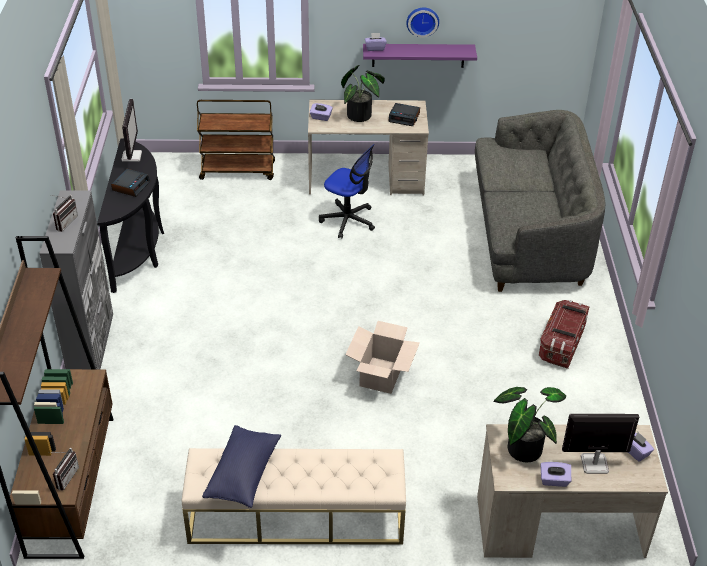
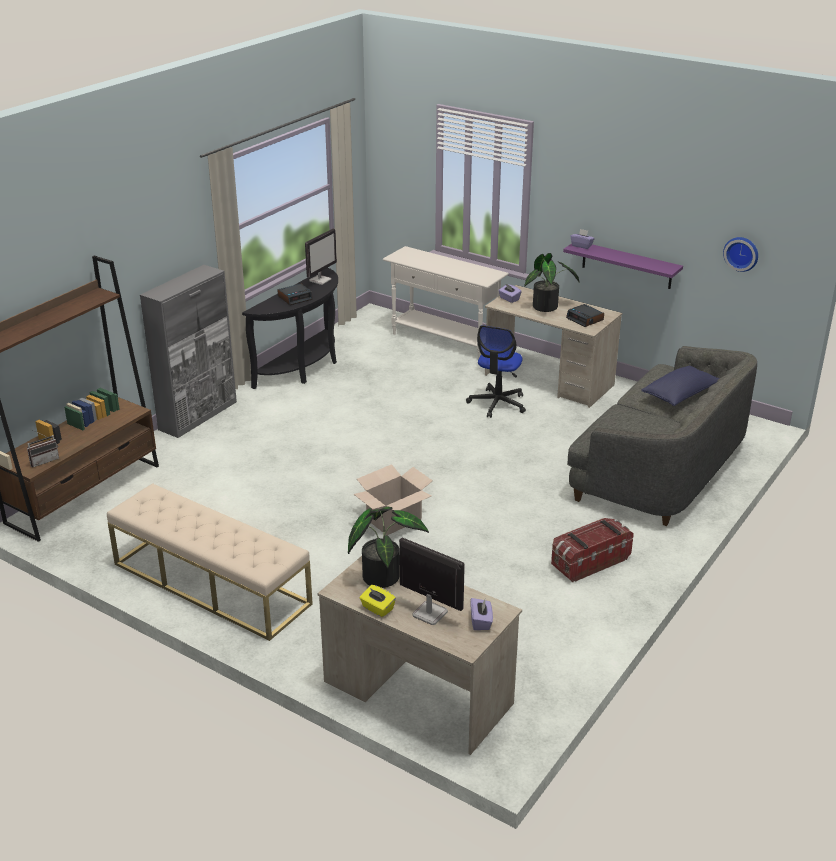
camera: 35 degrees right, 10 degrees down
radio [51,195,78,232] -> none
brown cart [197,100,275,180] -> white console table [383,246,509,359]
blue pillow [202,425,281,508] -> blue pillow moved to [641,366,720,406]
office chair [319,144,375,239] -> office chair turned 45 degrees clockwise [466,325,526,418]
wall clock [406,8,439,37] -> wall clock moved to [723,237,758,272]
purple tissue box [540,462,571,487] -> yellow tissue box [360,585,396,617]

